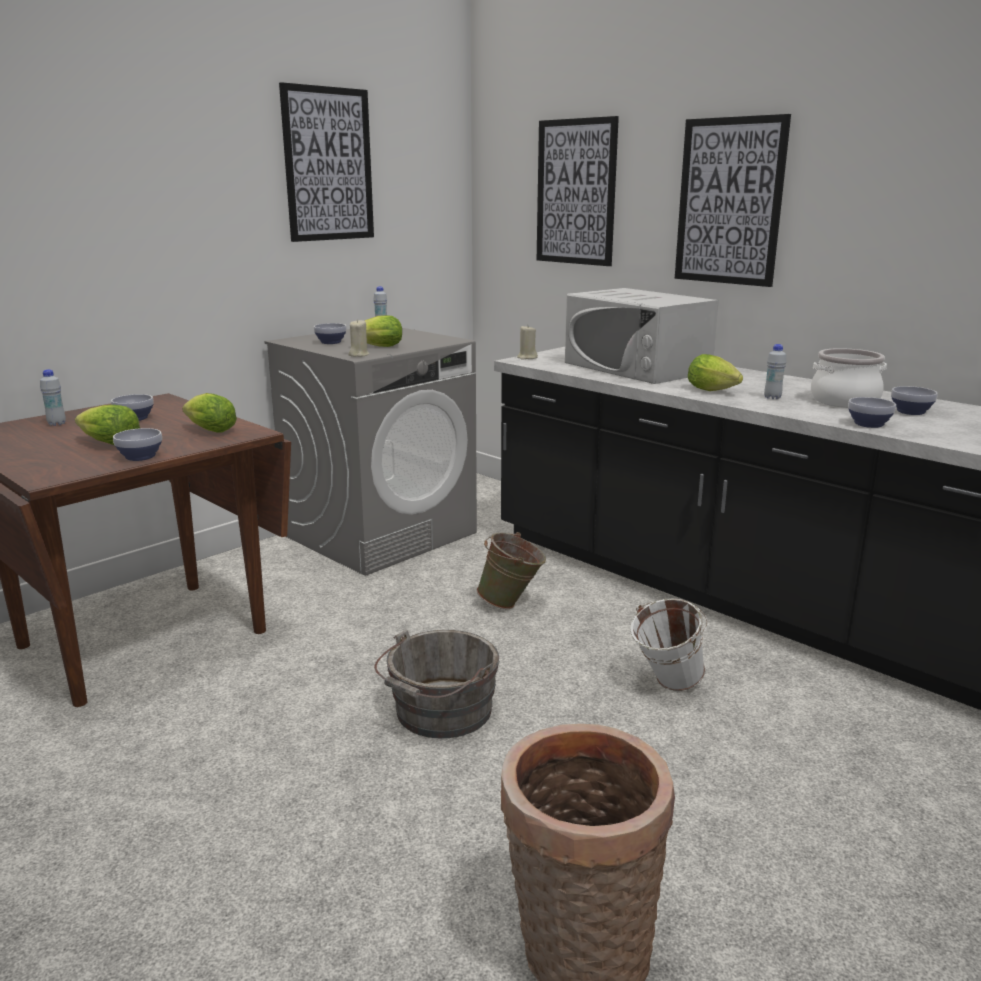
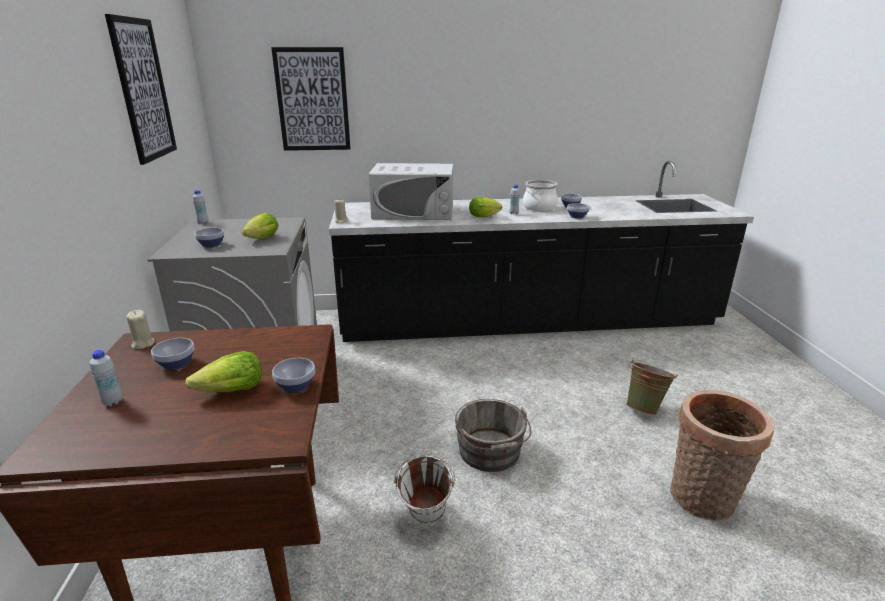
camera: 50 degrees left, 5 degrees up
lettuce [182,393,237,433] -> none
beige candle [349,319,370,357] -> beige candle moved to [126,310,155,349]
green bucket [477,532,546,609] -> green bucket moved to [626,359,677,415]
white bucket [630,598,708,691] -> white bucket moved to [394,455,455,523]
picture [675,114,791,287] -> none

